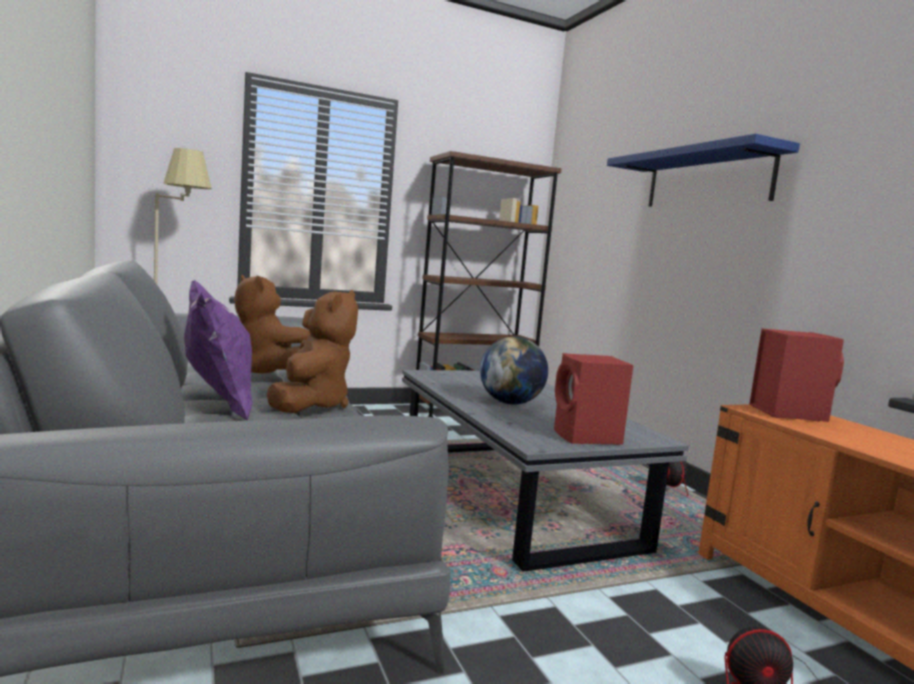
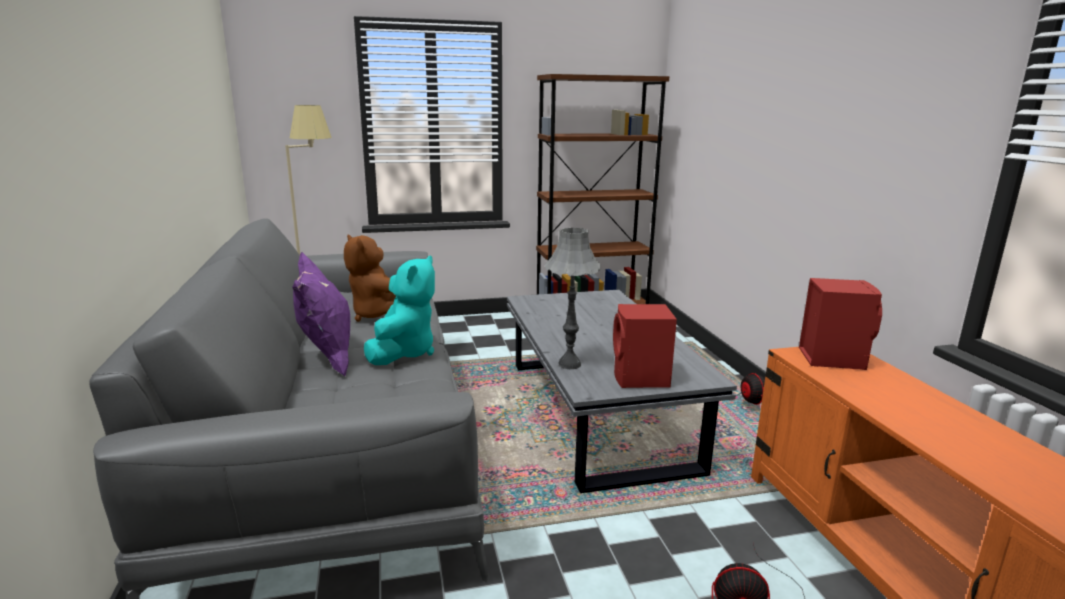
camera: 10 degrees right, 10 degrees up
brown plush toy [267,290,358,413] -> turquoise plush toy [364,255,435,365]
globe [480,336,548,405] -> none
blue shelf [607,134,800,207] -> none
none -> grey table lamp [545,227,601,369]

